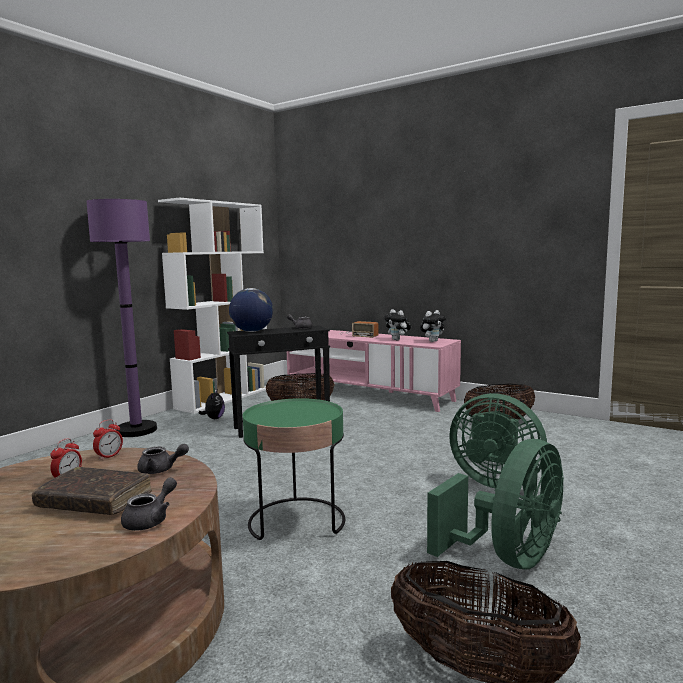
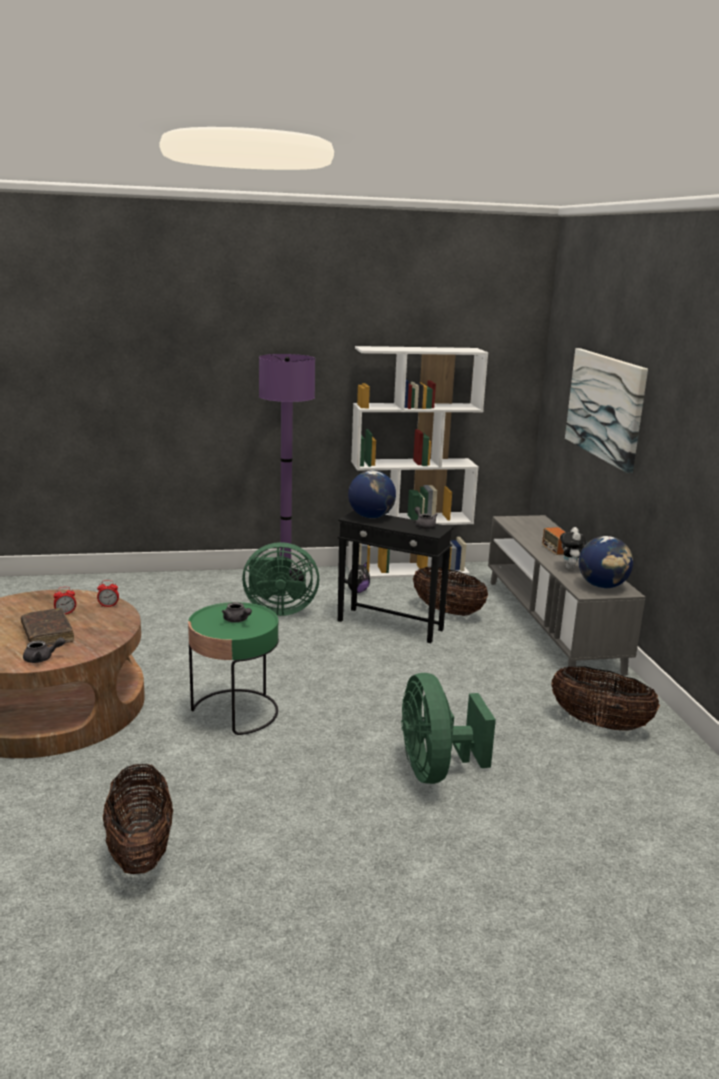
camera: 45 degrees right, 10 degrees up
grey teapot [137,444,189,474] -> grey teapot moved to [222,602,252,622]
pink tv stand [287,330,461,412] -> grey tv stand [488,515,645,678]
plush toy [420,310,446,342] -> globe [579,536,633,588]
green fan [427,439,564,569] -> green fan moved to [242,542,319,616]
none -> picture [565,348,648,473]

